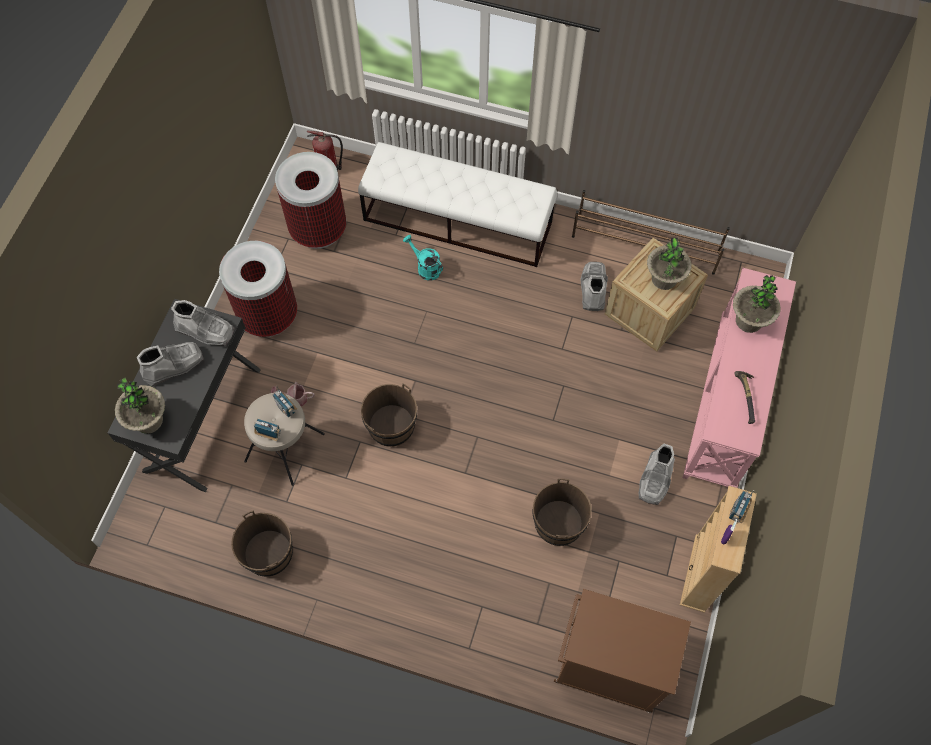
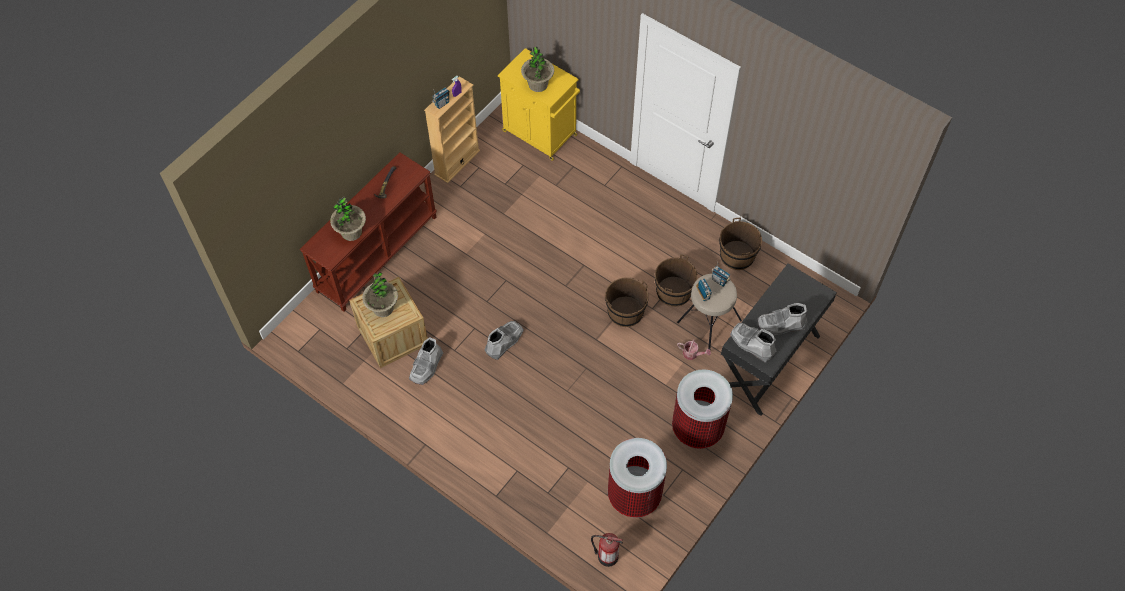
camera: 160 degrees left, 5 degrees down
potted plant [115,378,165,434] -> potted plant moved to [521,47,554,92]
white bench [358,142,557,267] -> none
turquoise watering can [403,235,443,281] -> none
brown bucket [532,479,592,546] -> brown bucket moved to [655,254,698,307]
brown cabinet [554,589,691,713] -> yellow cabinet [498,48,580,161]
brown shoe rack [572,190,730,275] -> none
grey boot [639,443,675,505] -> grey boot moved to [484,321,524,360]
pink console table [683,268,796,488] -> brown console table [300,152,437,312]

